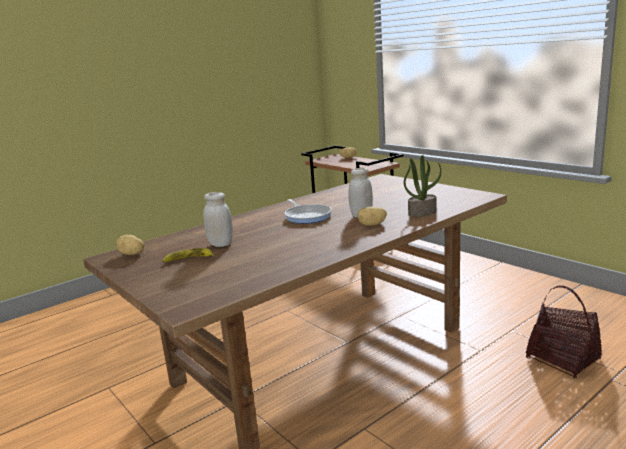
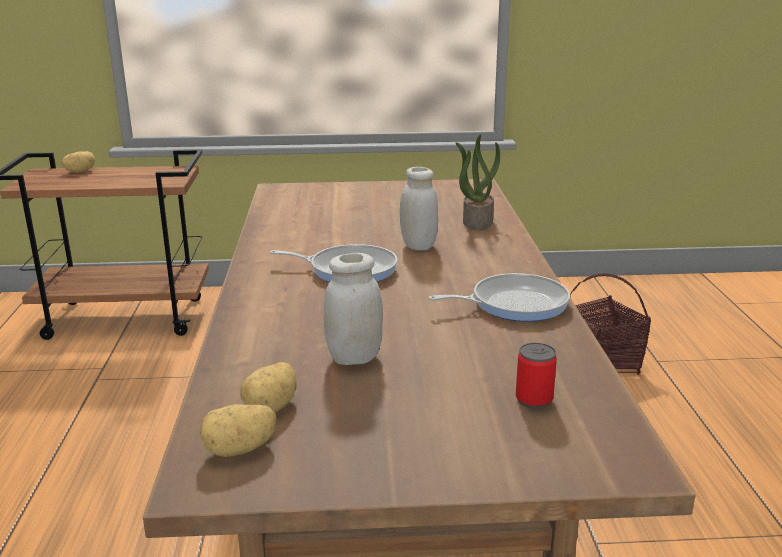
camera: 55 degrees left, 5 degrees up
banana [163,248,214,262] -> none
potato [358,207,387,226] -> potato moved to [240,362,297,413]
none -> frying pan [429,273,570,322]
none -> can [516,343,557,409]

